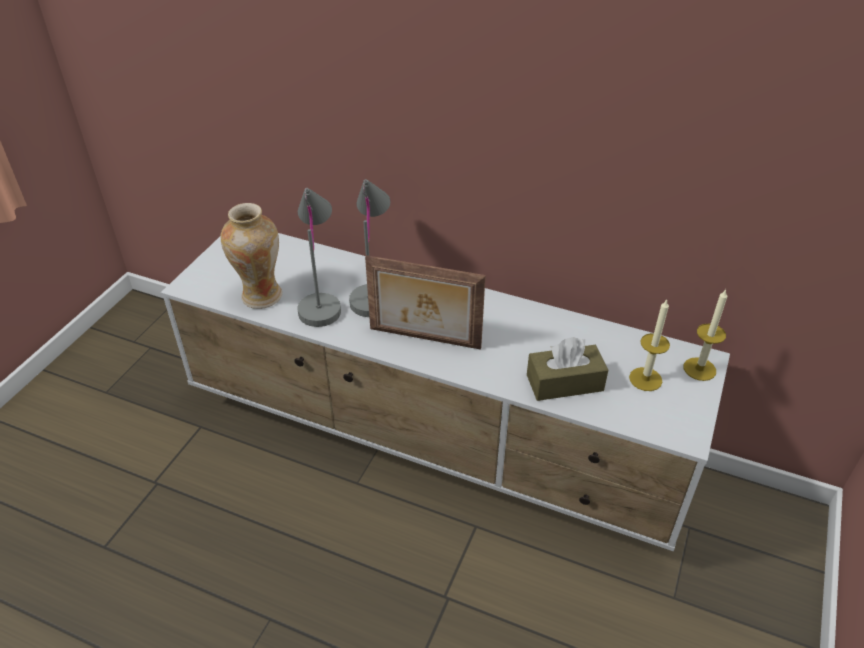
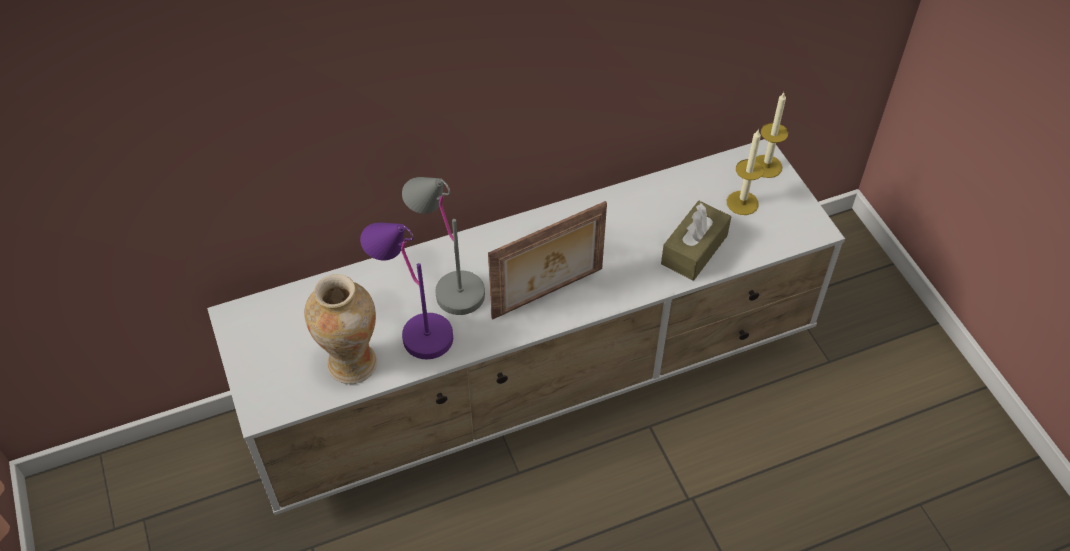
camera: 45 degrees left, 10 degrees up
grey table lamp [297,188,341,327] -> purple table lamp [360,222,453,359]

